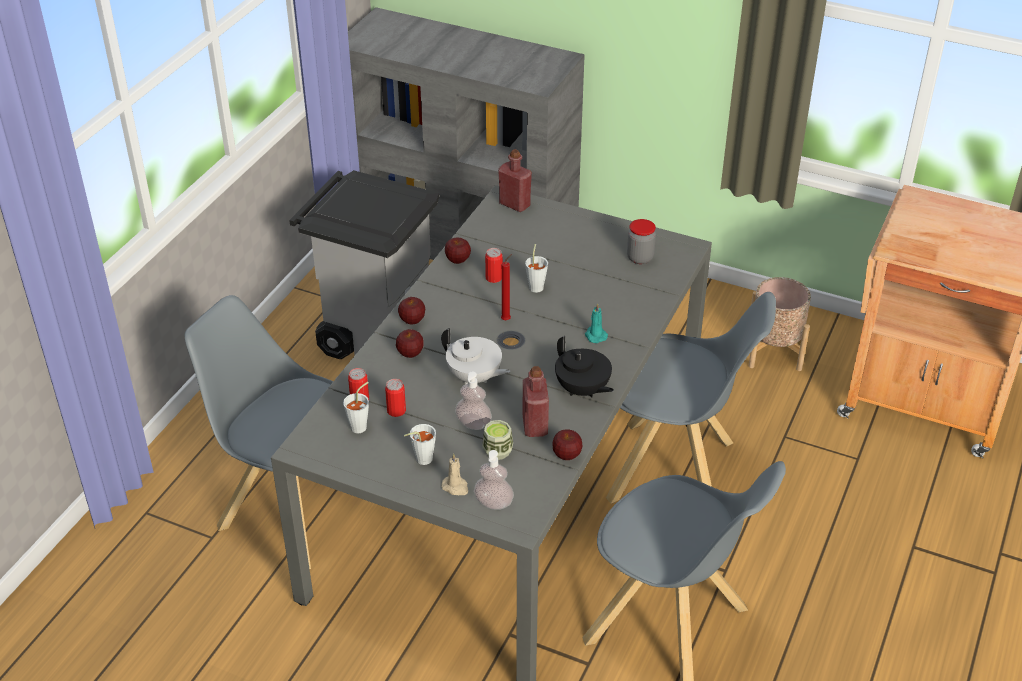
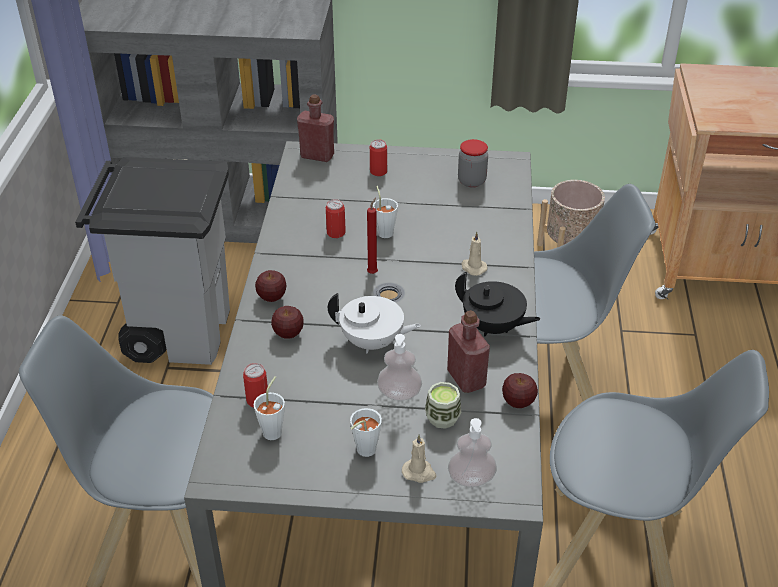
camera: 20 degrees left, 0 degrees up
can [385,379,406,417] -> can moved to [370,140,387,176]
apple [445,237,471,264] -> none
turquoise candle [585,303,608,343] -> beige candle [462,232,487,276]

